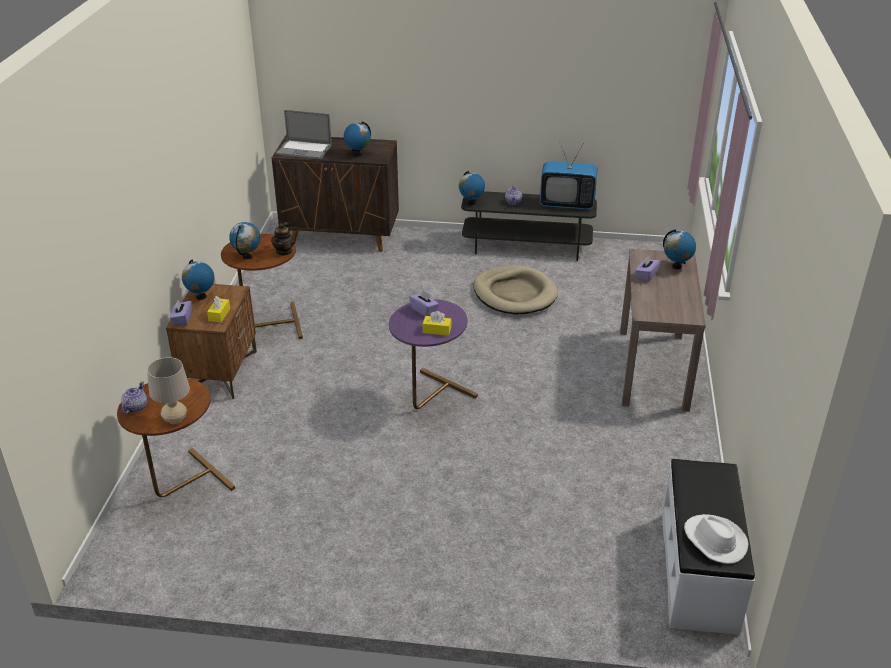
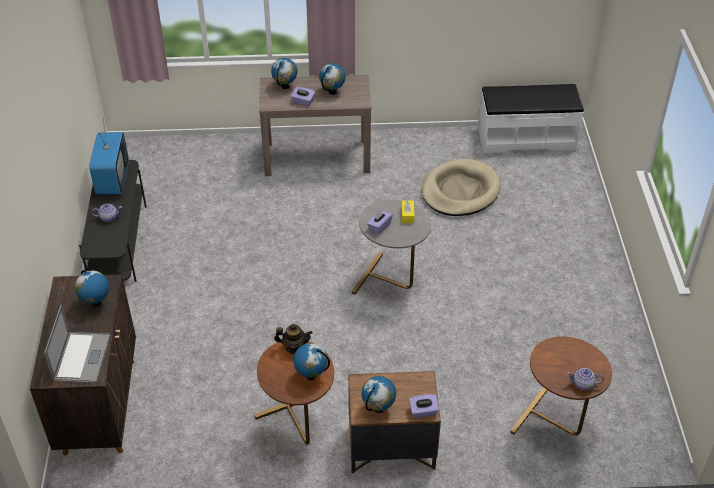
camera: 100 degrees left, 10 degrees up
beige table lamp [147,357,190,424] -> none
yellow tissue box [207,296,231,322] -> none
purple side table [389,299,478,409] -> grey side table [352,200,431,295]
globe [459,171,485,205] -> globe moved to [319,63,346,95]
beige dog bed [474,265,558,314] -> beige dog bed moved to [422,159,501,216]
white hat [684,514,748,564] -> none

